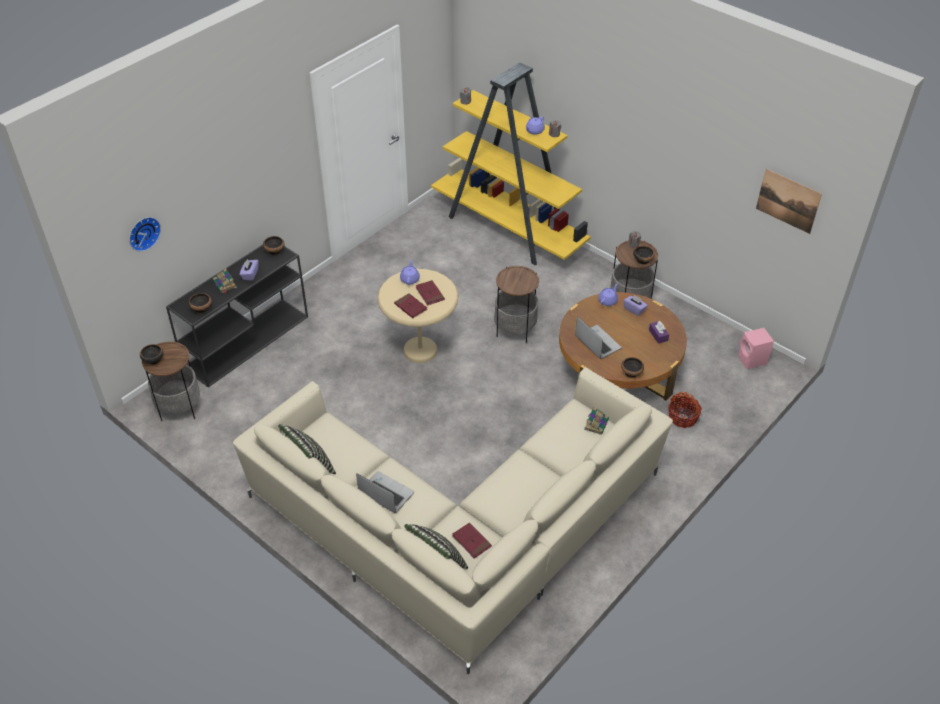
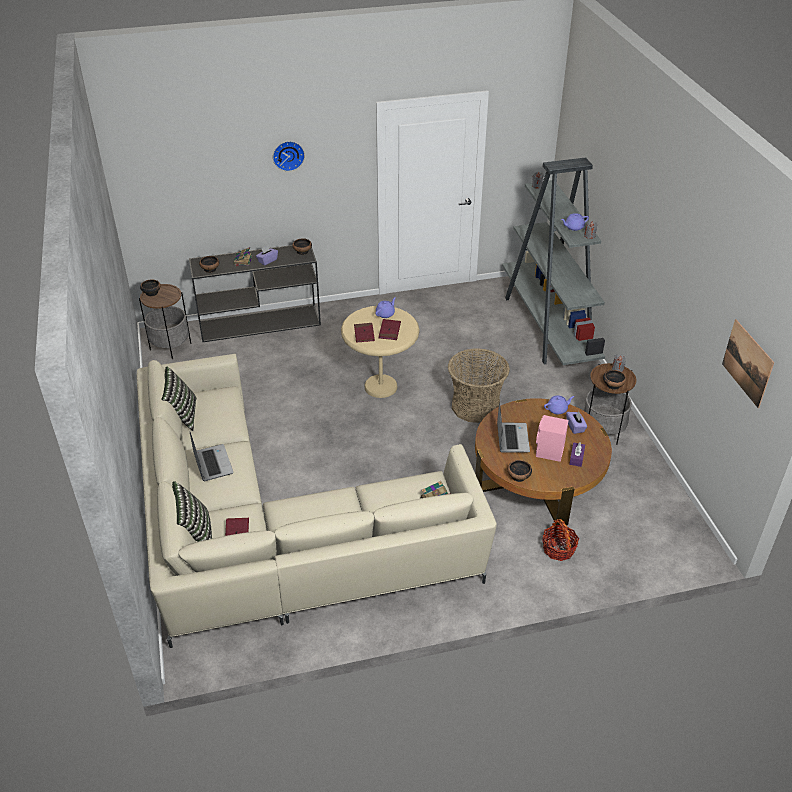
camera: 35 degrees right, 5 degrees down
wall clock [129,217,161,252] -> wall clock moved to [273,141,305,171]
yellow bookcase [431,62,591,266] -> grey bookcase [502,157,605,365]
side table [494,266,539,343] -> basket [448,348,510,423]
pink speaker [738,328,774,369] -> pink speaker moved to [536,415,569,462]

